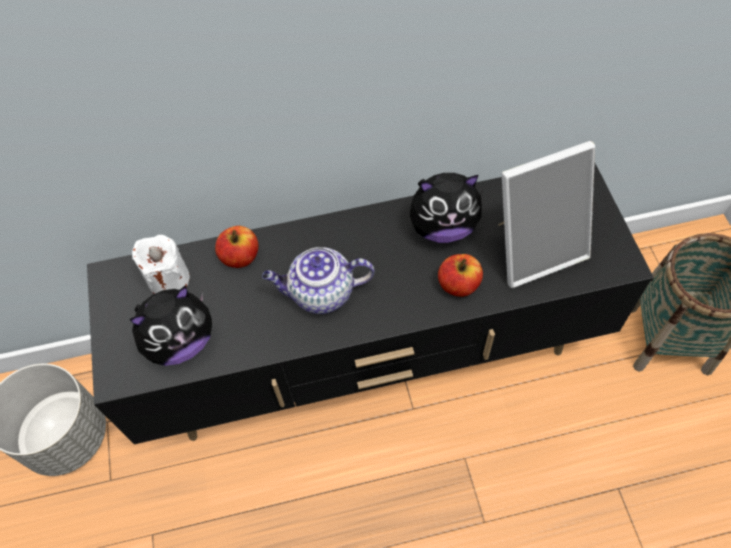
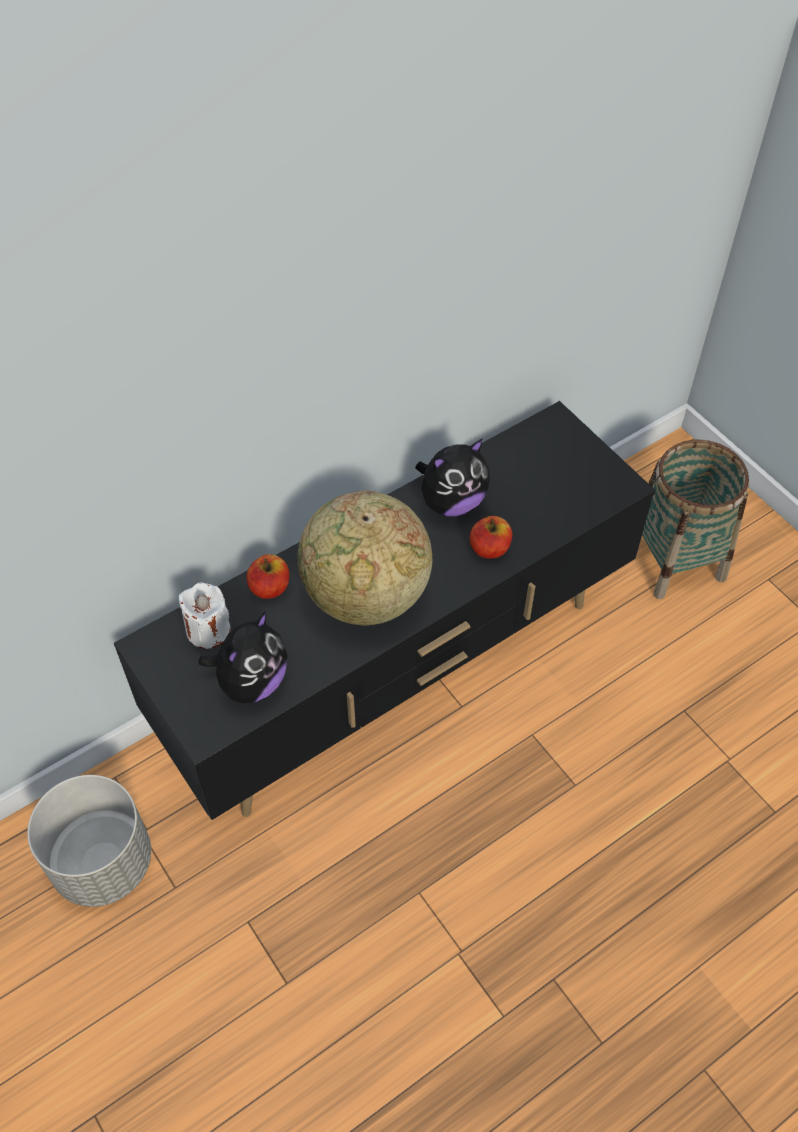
camera: 25 degrees left, 5 degrees down
teapot [262,247,374,314] -> globe [297,491,432,625]
picture frame [498,141,595,288] -> none

